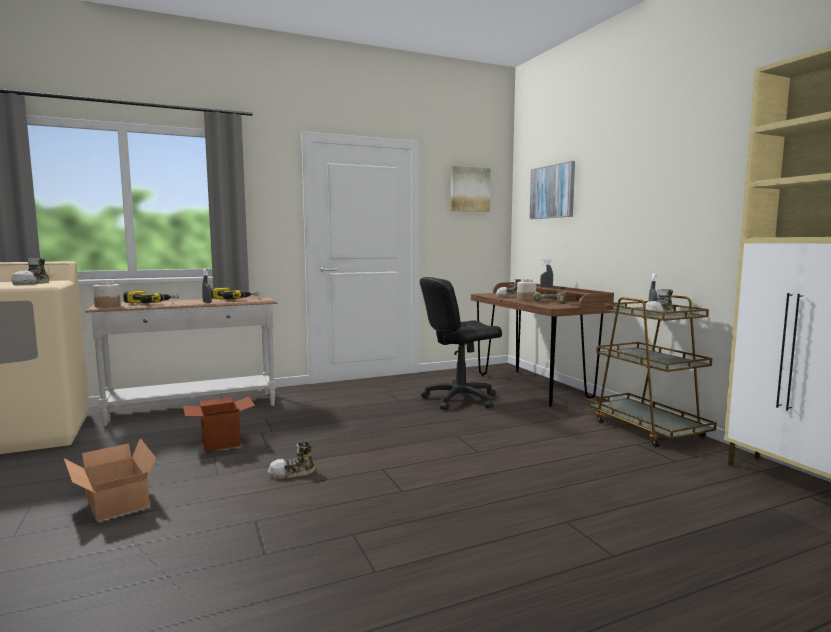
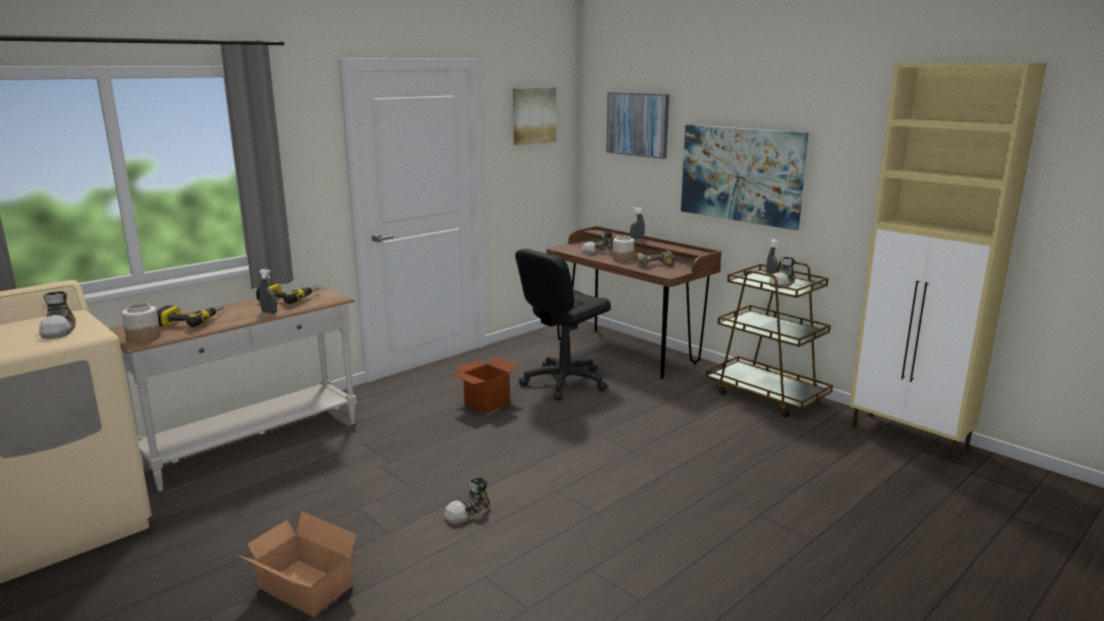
camera: 20 degrees left, 10 degrees up
cardboard box [183,397,255,452] -> cardboard box moved to [452,357,520,414]
none -> picture [681,125,809,230]

